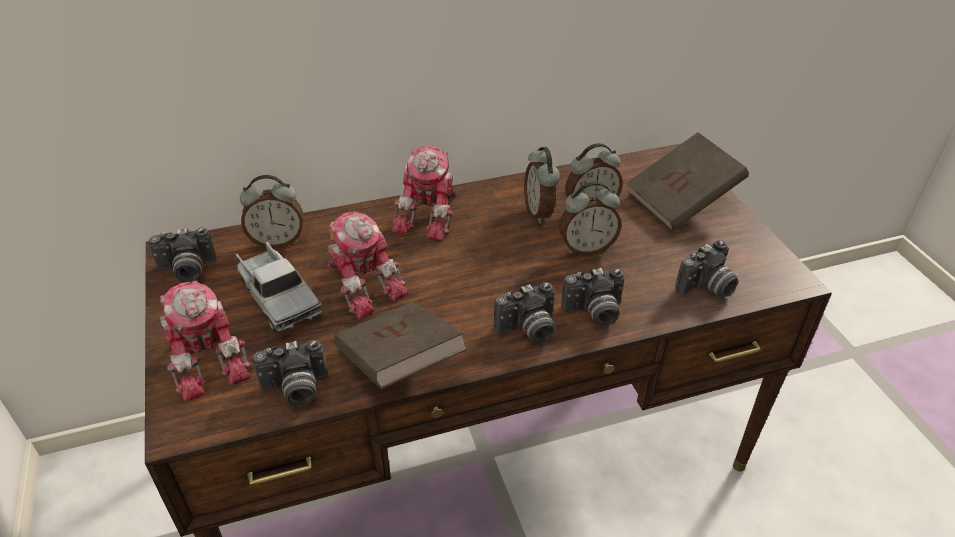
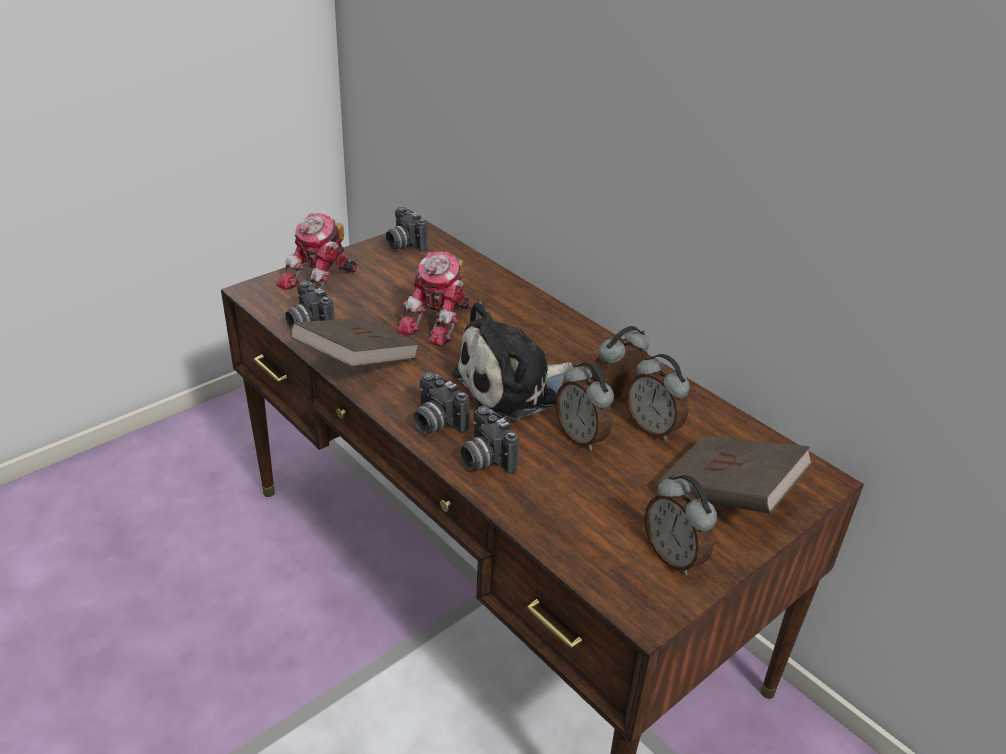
camera: 65 degrees right, 5 degrees down
toy truck [235,242,322,332] -> none
alarm clock [240,175,303,248] -> alarm clock moved to [644,475,717,575]
toy robot [392,146,457,241] -> none
camera [675,240,738,297] -> none
none -> plush toy [452,301,573,421]

